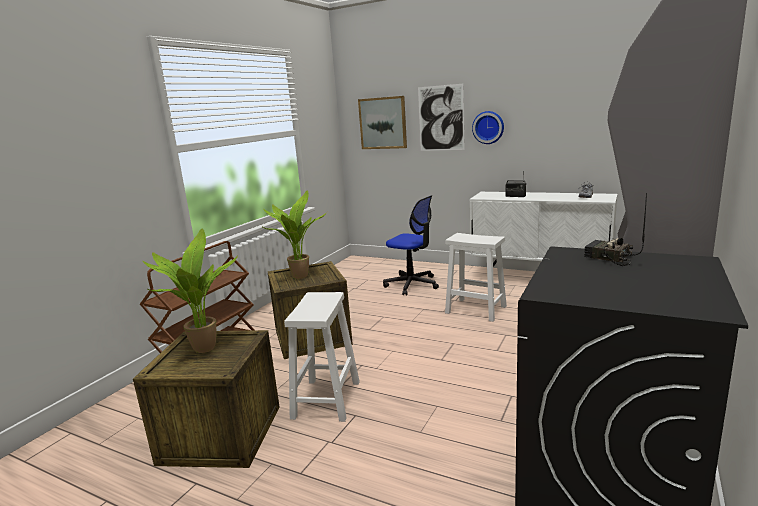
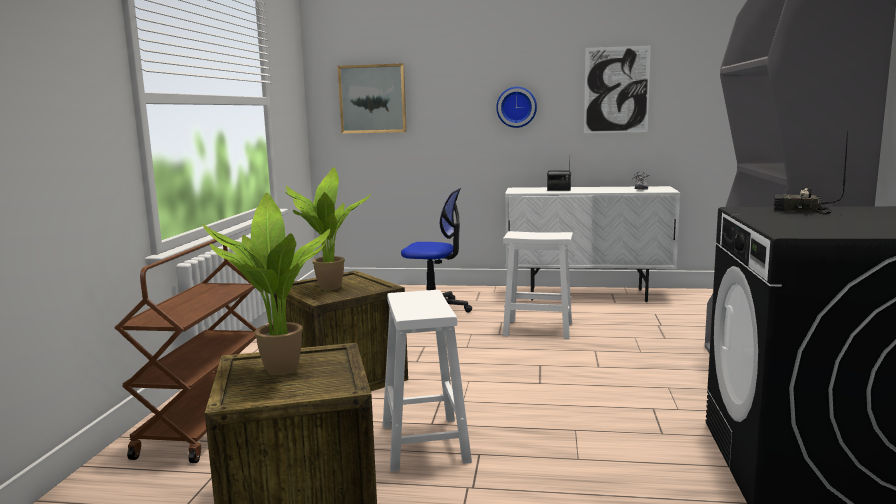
camera: 20 degrees left, 5 degrees down
picture [418,84,465,151] -> picture moved to [584,46,651,133]

